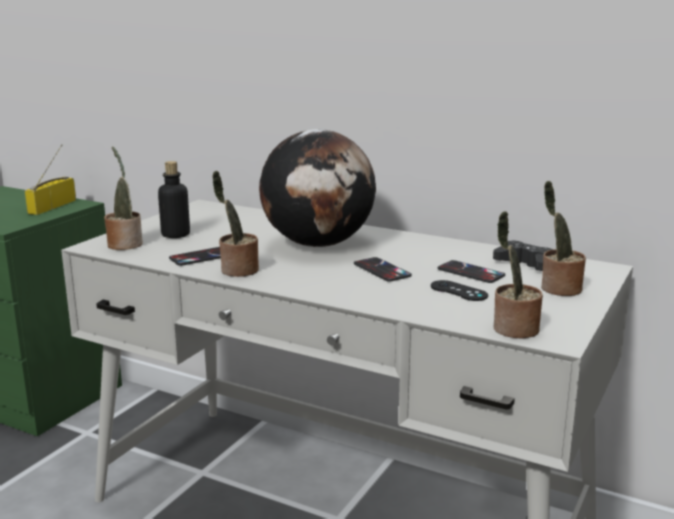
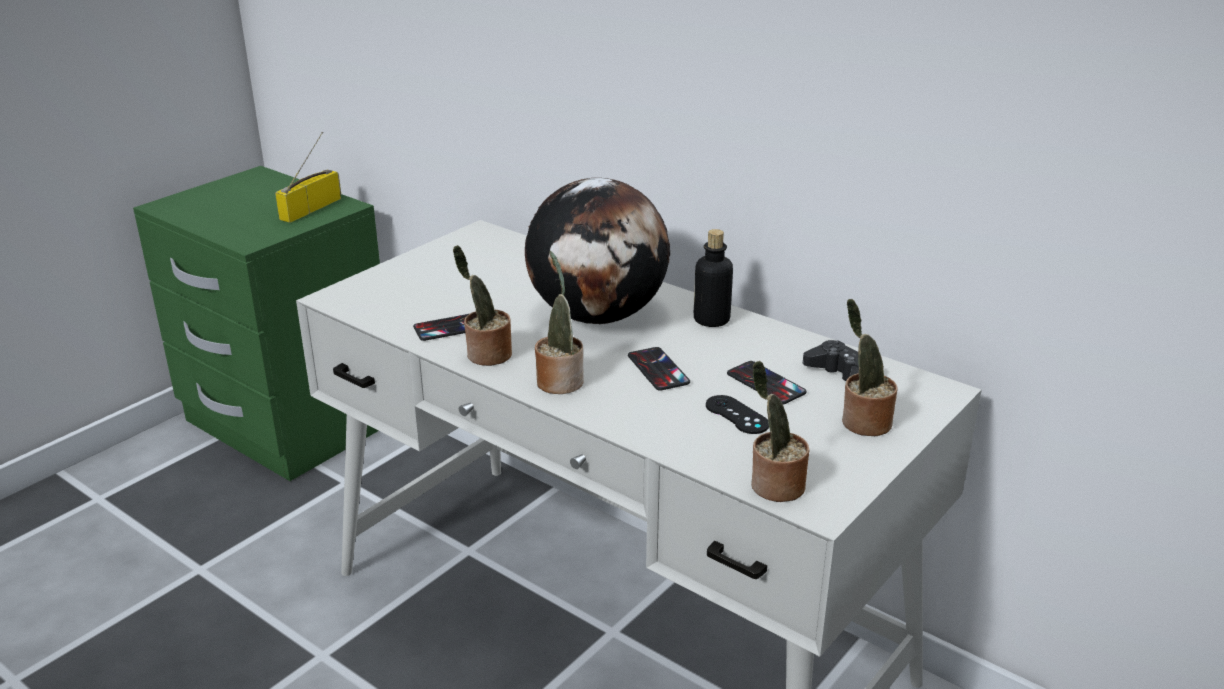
camera: 10 degrees right, 10 degrees up
potted plant [104,146,143,250] -> potted plant moved to [535,251,584,394]
bottle [158,161,190,238] -> bottle moved to [694,229,733,327]

